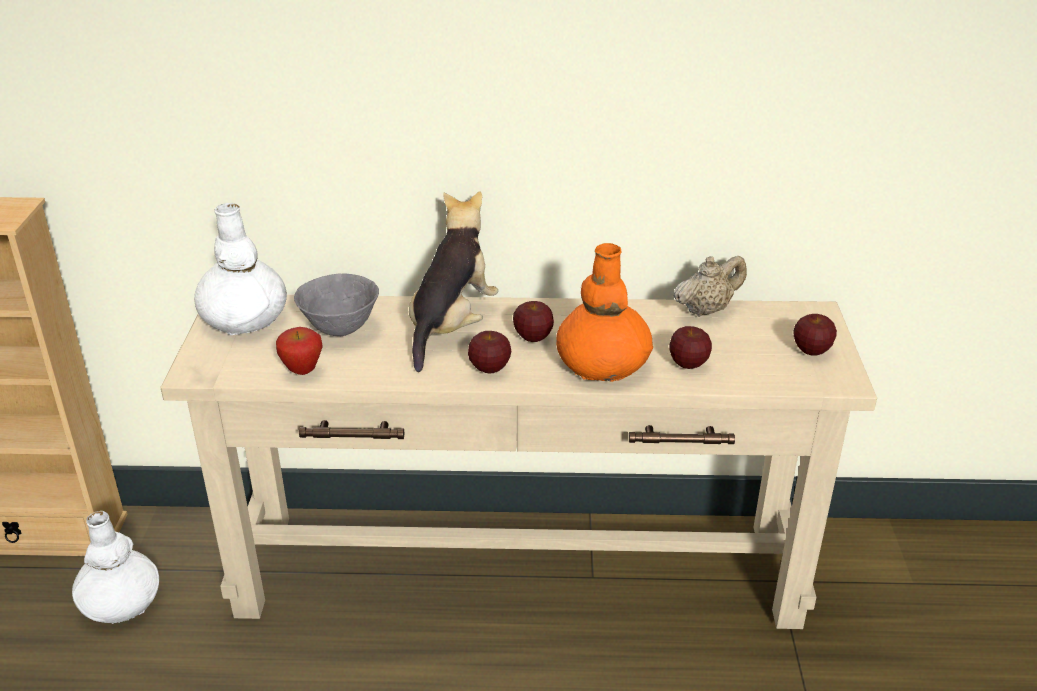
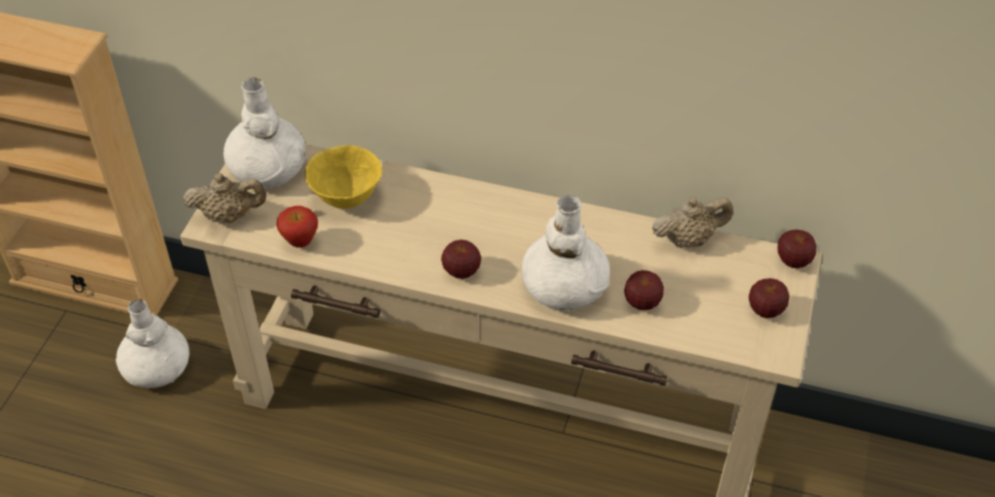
camera: 15 degrees right, 15 degrees up
grey bowl [294,273,379,336] -> yellow bowl [305,145,382,209]
plush toy [409,191,498,372] -> none
apple [513,301,554,342] -> apple moved to [778,230,816,268]
orange vase [556,243,653,382] -> white vase [521,195,610,311]
none -> beige teapot [183,173,267,223]

